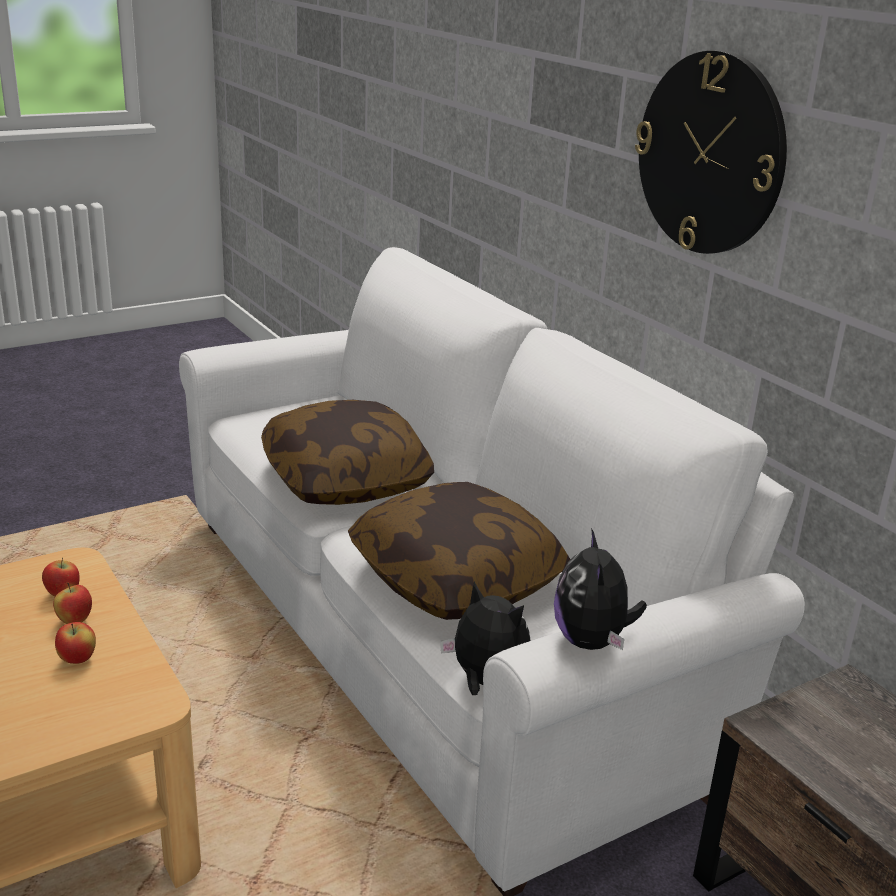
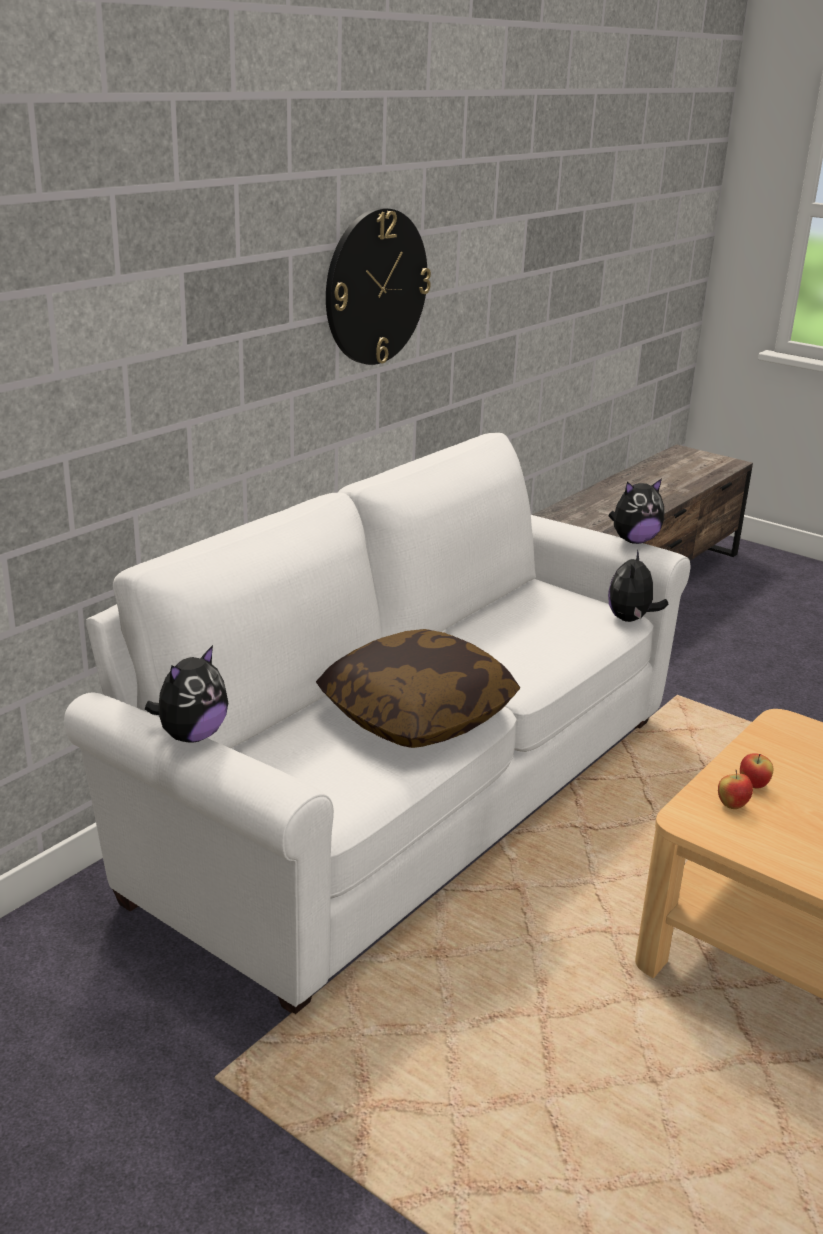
camera: 110 degrees left, 0 degrees up
apple [55,622,96,664] -> none
pillow [348,482,570,620] -> none
none -> plush toy [145,645,228,743]

